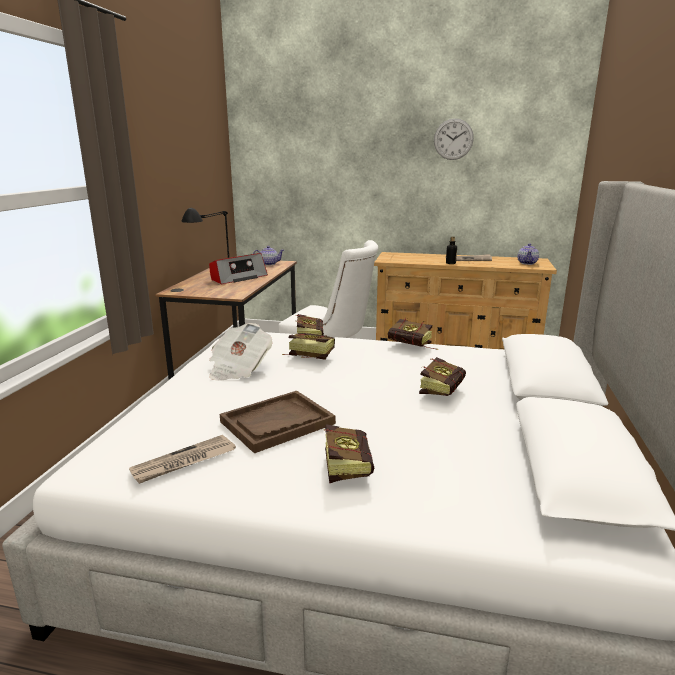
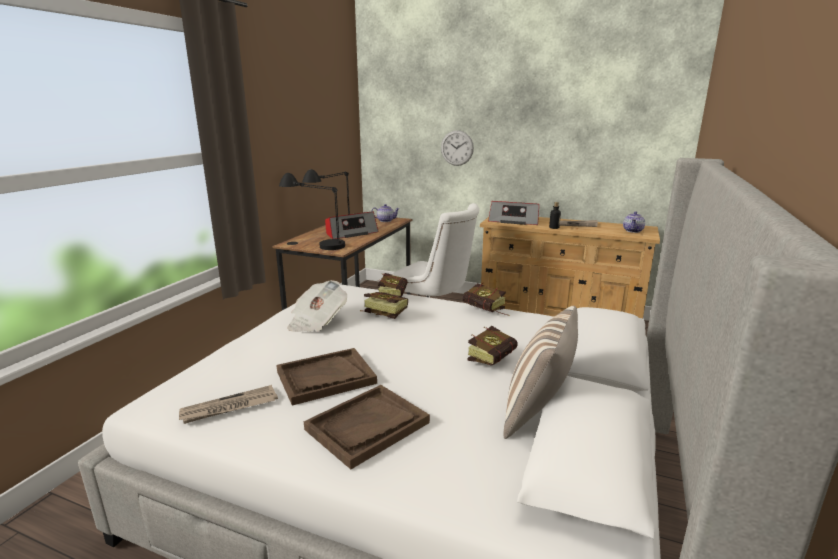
camera: 10 degrees right, 0 degrees up
book [324,425,374,484] -> brown tray [304,385,430,469]
wall clock [434,118,474,160] -> wall clock moved to [441,130,474,166]
none -> black table lamp [279,173,345,250]
none -> radio [488,201,539,225]
none -> pillow [504,306,578,439]

